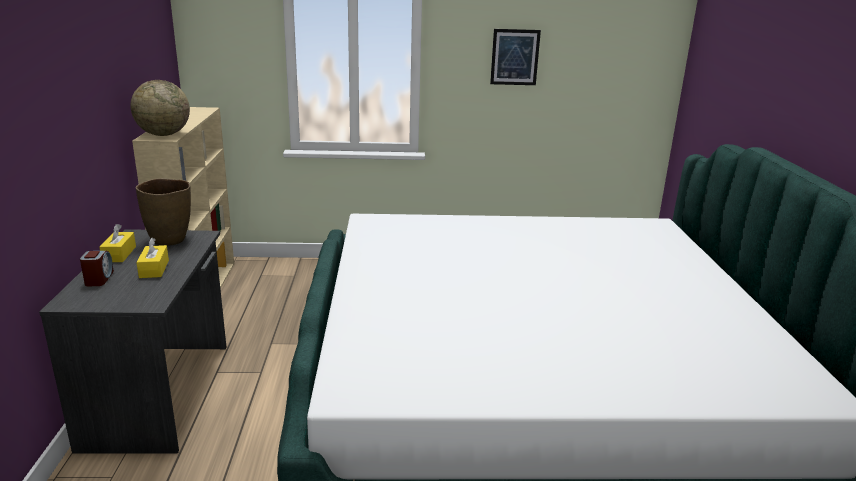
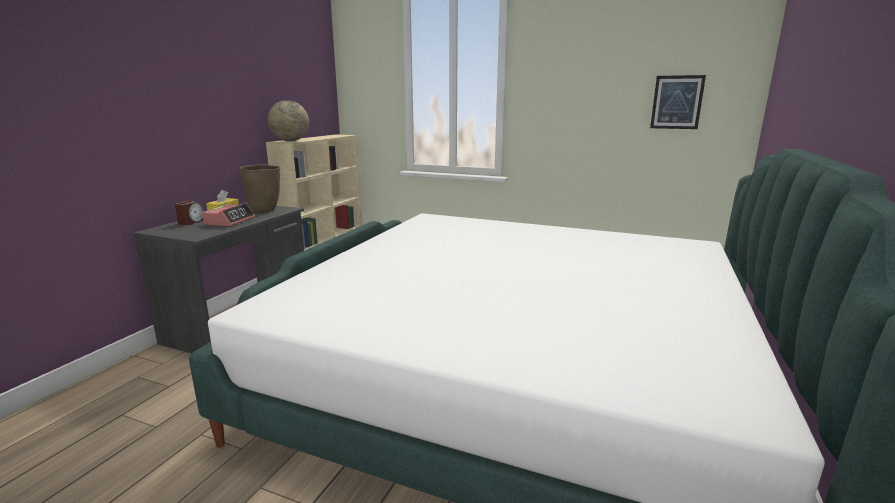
camera: 25 degrees right, 5 degrees down
yellow tissue box [136,238,169,278] -> alarm clock [202,203,255,226]
picture [490,29,541,85] -> picture moved to [650,75,706,129]

